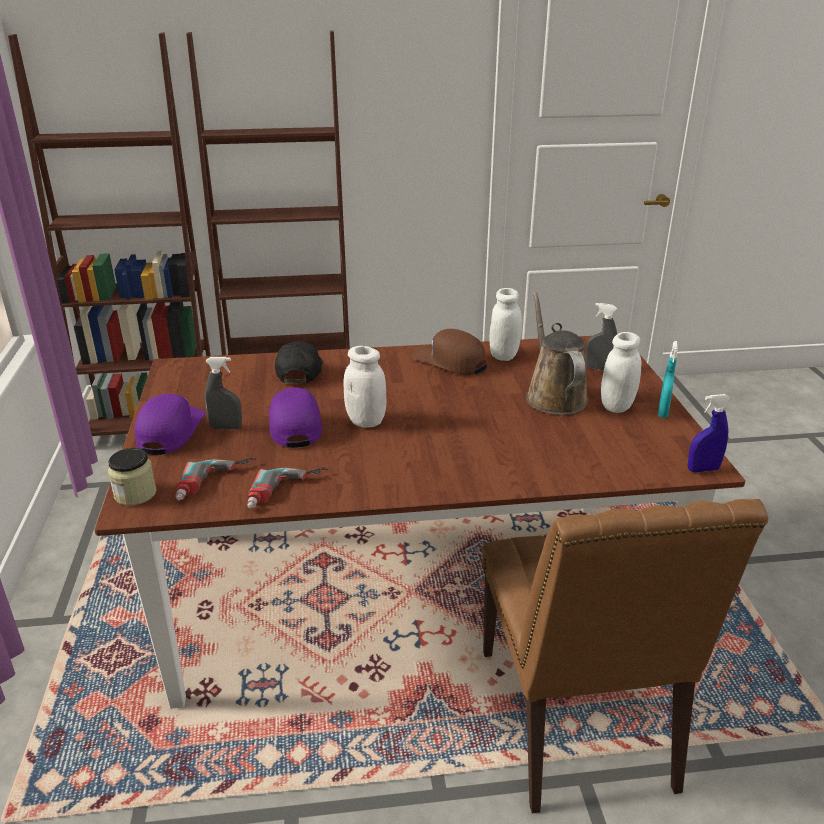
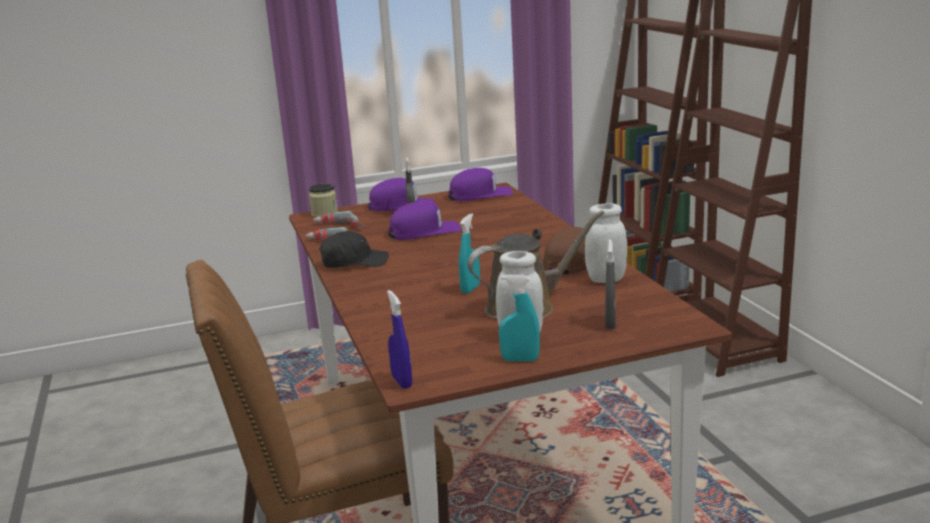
camera: 80 degrees right, 10 degrees down
black cap [275,341,323,384] -> black cap moved to [319,231,389,268]
white jar [344,346,386,428] -> none
none -> purple cap [448,168,513,201]
none -> turquoise spray bottle [459,213,480,294]

